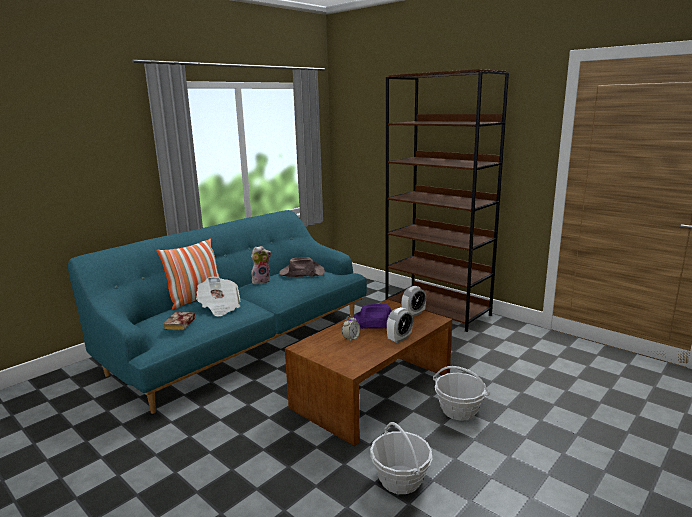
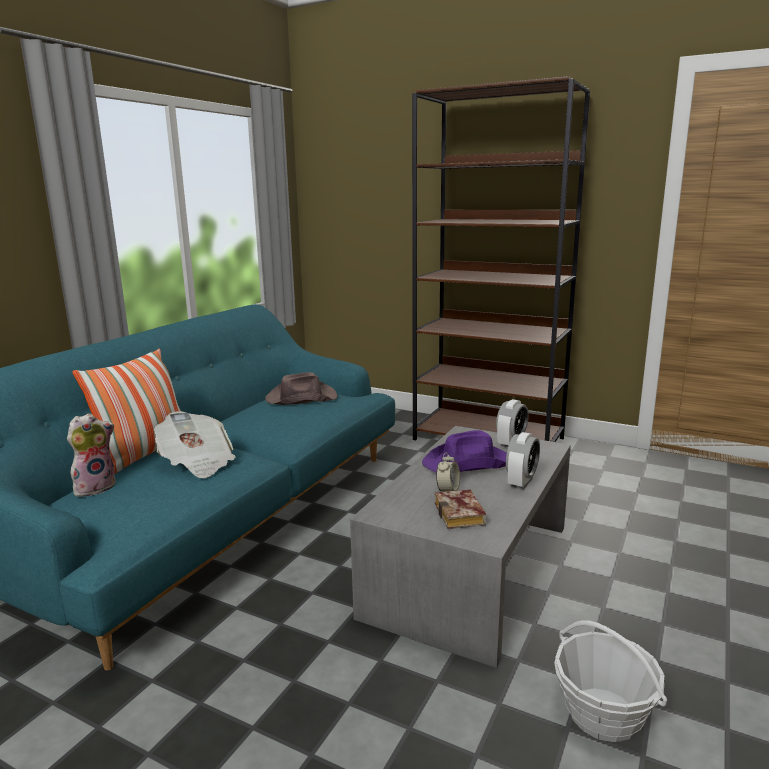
camera: 15 degrees left, 0 degrees up
book [163,312,195,330] -> book moved to [435,489,487,529]
plush toy [251,246,272,284] -> plush toy moved to [67,413,116,497]
brown coffee table [285,299,452,446] -> grey coffee table [350,426,571,668]
basket [433,366,490,421] -> none

